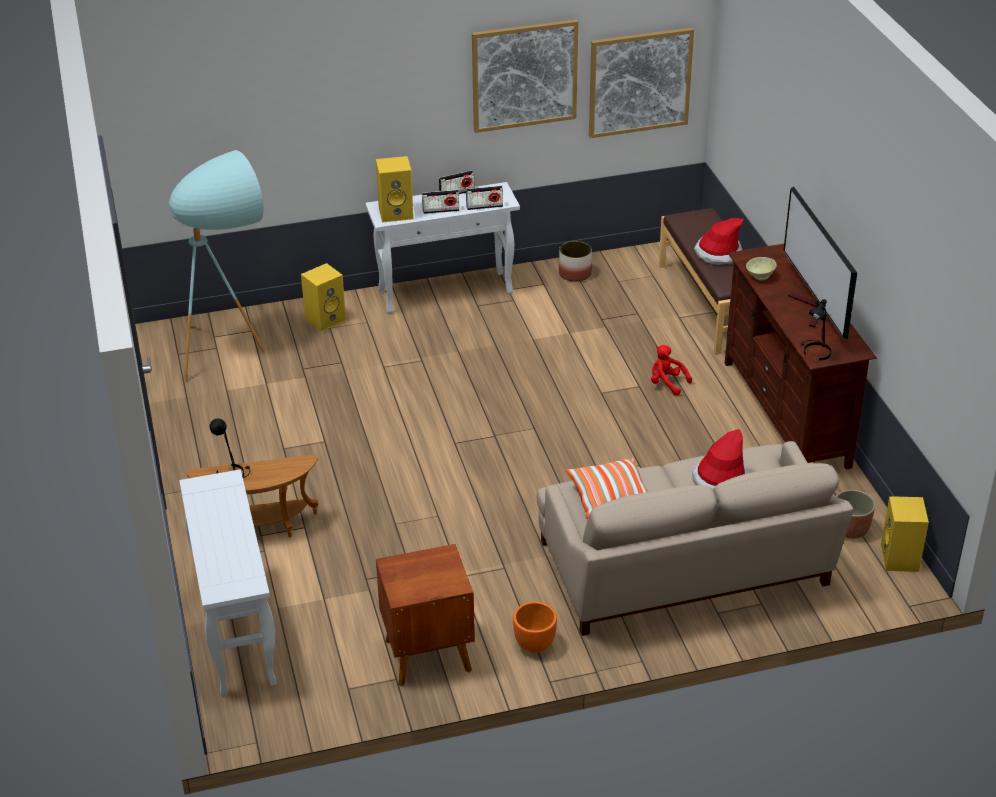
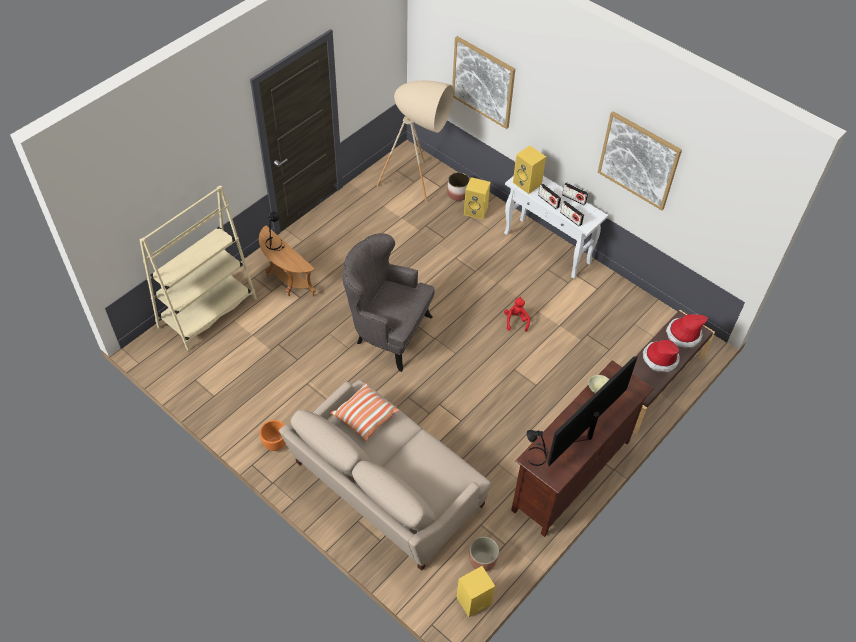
camera: 55 degrees right, 15 degrees up
turquoise floor lamp [169,150,265,382] -> beige floor lamp [377,80,453,203]
white console table [179,469,277,696] -> beige bookcase [140,185,257,351]
brown nightstand [376,544,475,686] -> none
planter [559,241,592,282] -> planter moved to [447,172,470,201]
picture [589,28,694,138] -> picture moved to [452,36,515,129]
red plush toy [651,345,692,396] -> red plush toy moved to [504,297,530,332]
hat [692,429,749,490] -> hat moved to [666,314,708,348]
none -> grey armchair [343,233,435,372]

